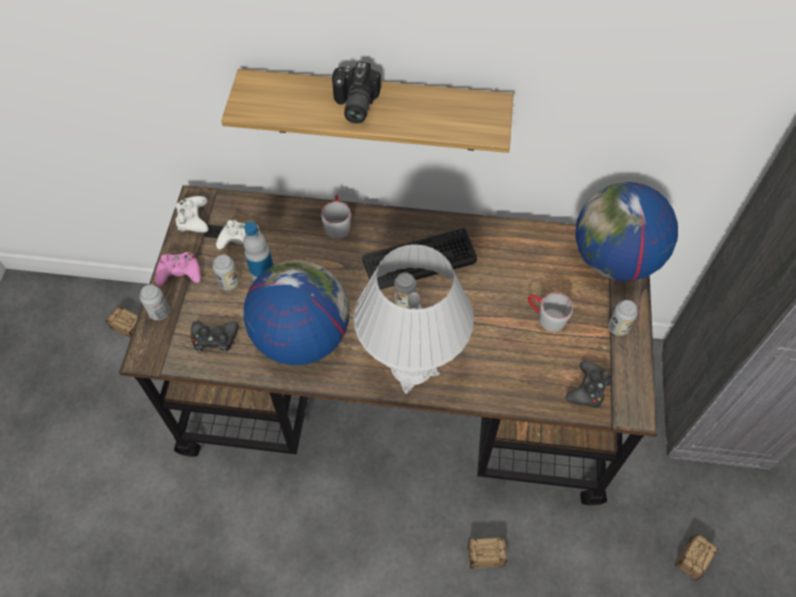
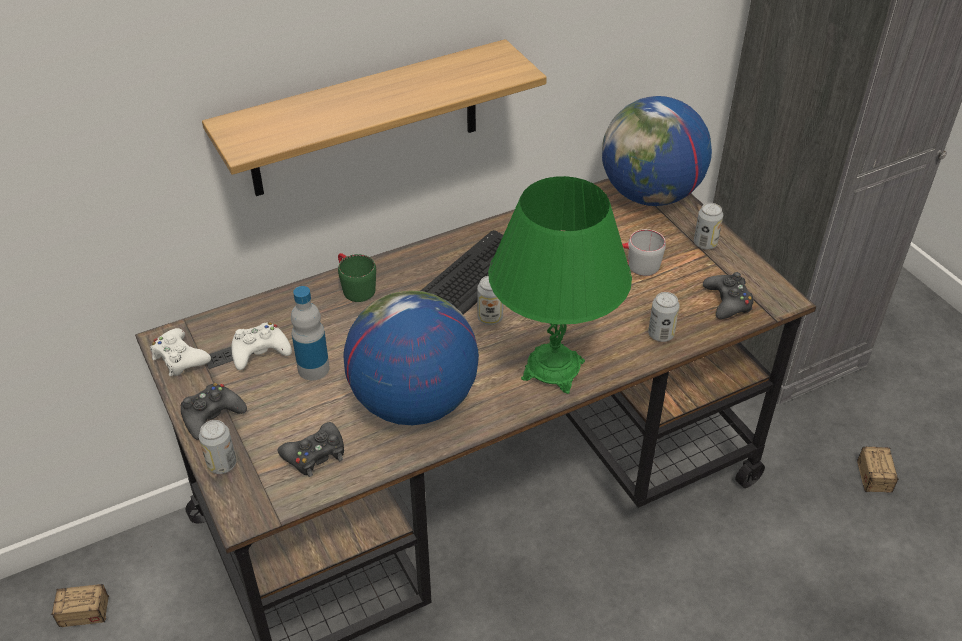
camera: 35 degrees left, 15 degrees down
pink game controller [155,252,201,287] -> black game controller [181,383,247,440]
can [213,254,239,290] -> can moved to [648,292,680,342]
grey mug [321,194,351,239] -> green mug [338,253,376,302]
camera [332,61,381,123] -> none
white table lamp [353,244,474,394] -> green table lamp [488,176,632,394]
storage box [424,536,508,569] -> none

